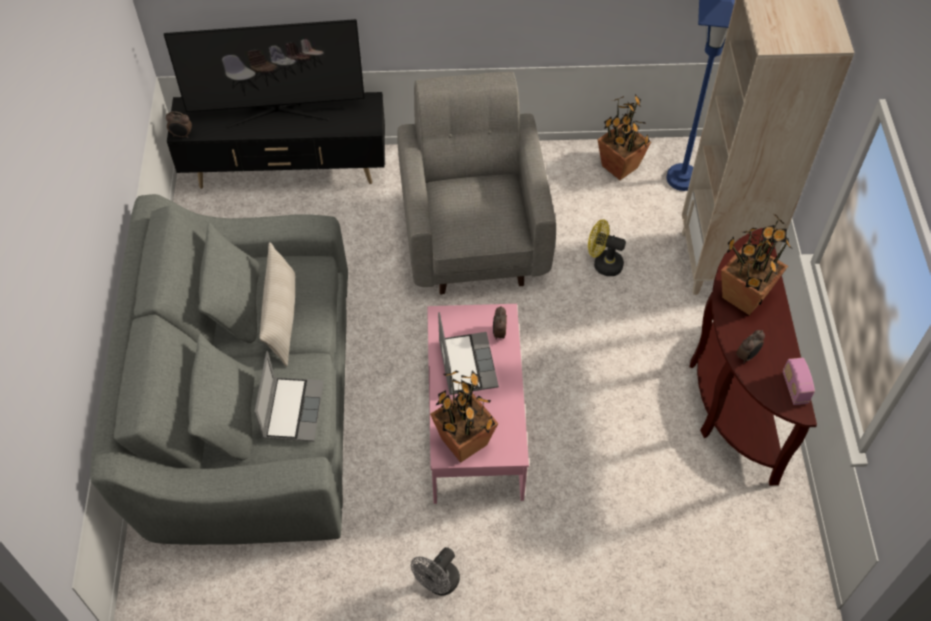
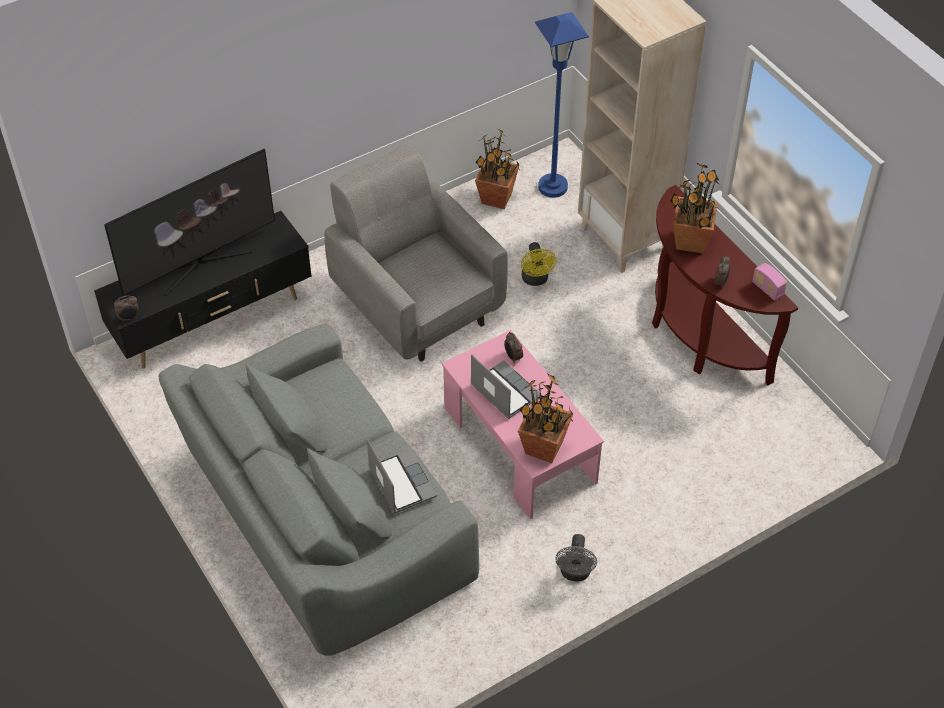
camera: 30 degrees left, 5 degrees down
beige pillow [259,242,295,367] -> none
yellow fan [588,219,626,276] -> yellow fan turned 90 degrees counterclockwise [521,242,556,286]

